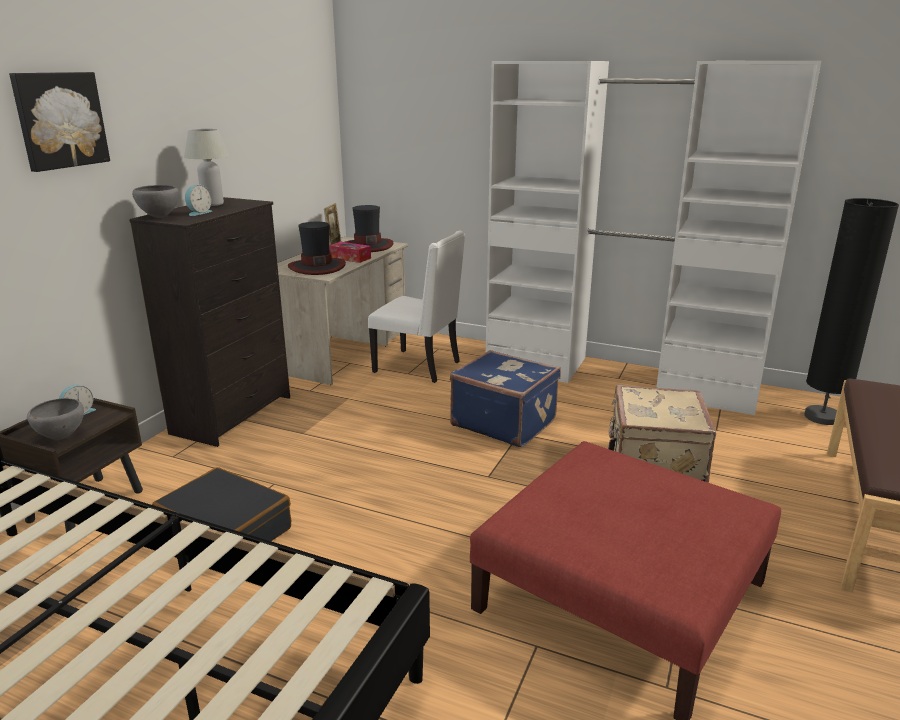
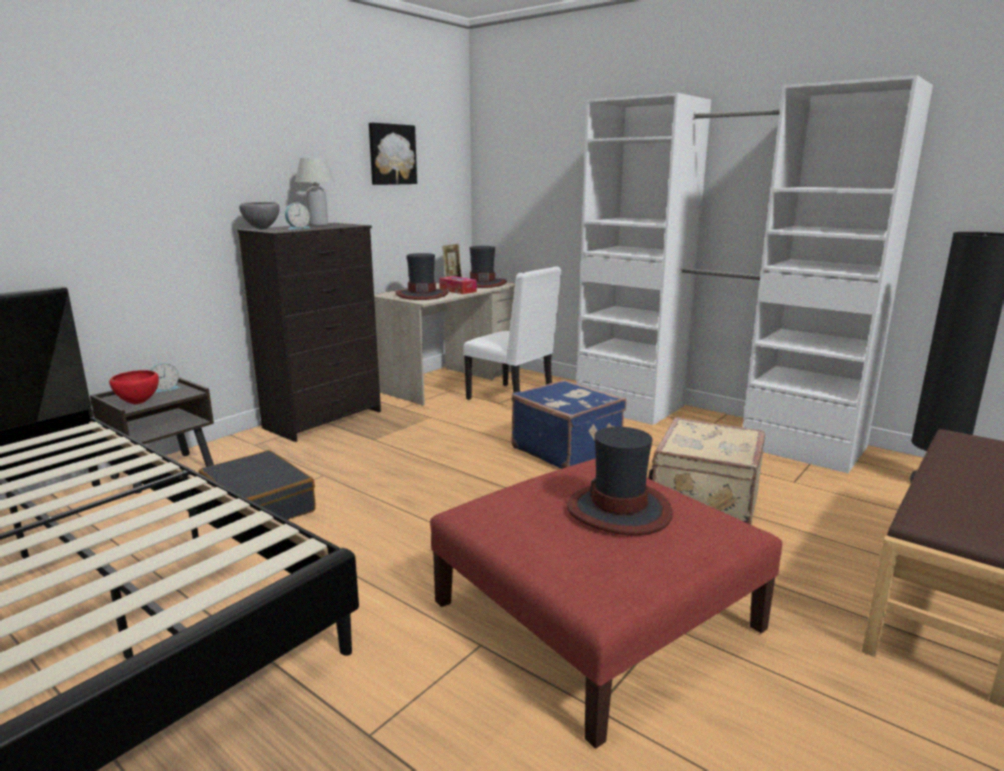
camera: 15 degrees right, 5 degrees down
picture [9,72,110,172] -> picture moved to [369,123,417,185]
grey bowl [27,398,84,440] -> red bowl [109,370,159,404]
none -> hat [567,427,673,536]

